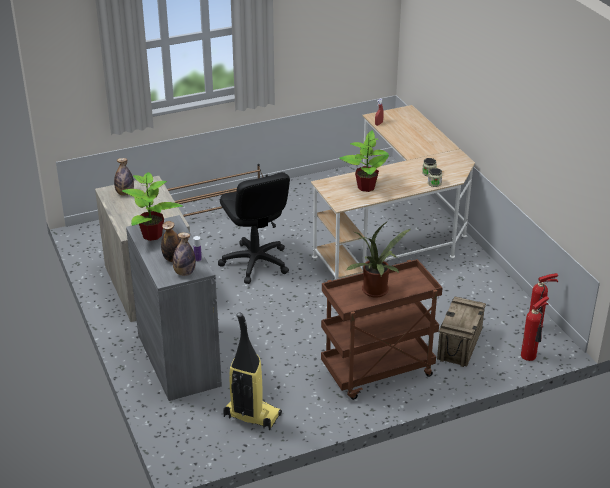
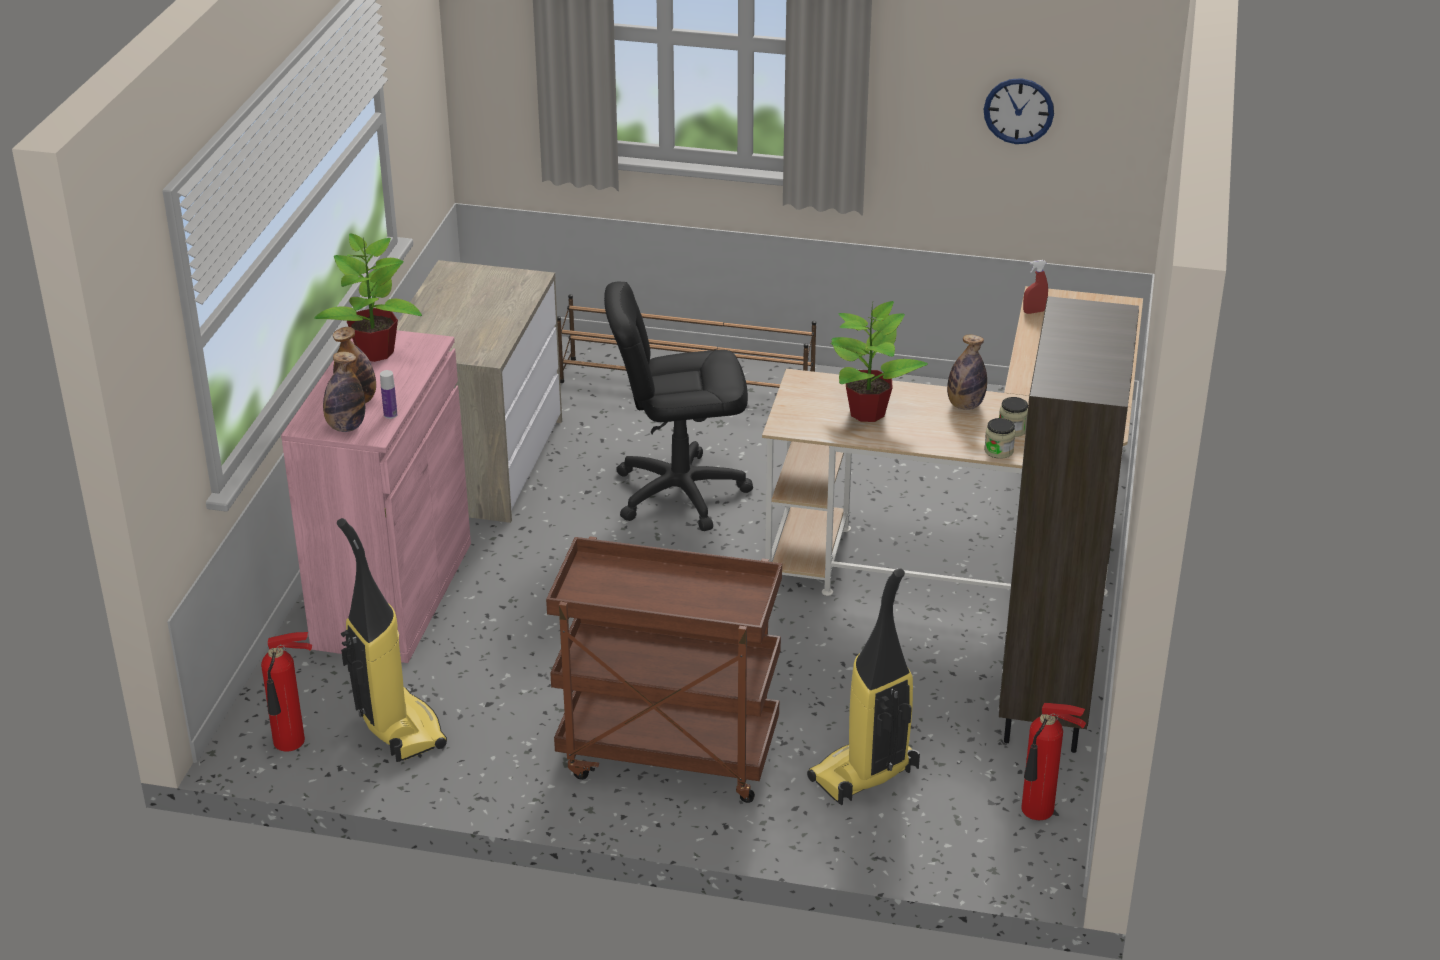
camera: 35 degrees right, 0 degrees up
bottle [114,158,134,196] -> bottle moved to [947,334,987,410]
grey cabinet [126,215,222,401] -> pink cabinet [281,330,471,663]
black office chair [218,172,290,284] -> black office chair turned 75 degrees clockwise [604,282,753,531]
potted plant [345,221,411,298] -> none
crate [437,296,486,367] -> vacuum cleaner [807,568,920,805]
fire extinguisher [521,296,549,361] -> fire extinguisher moved to [261,632,312,752]
none -> wall clock [984,78,1054,144]
none -> brown bookcase [999,296,1139,753]

